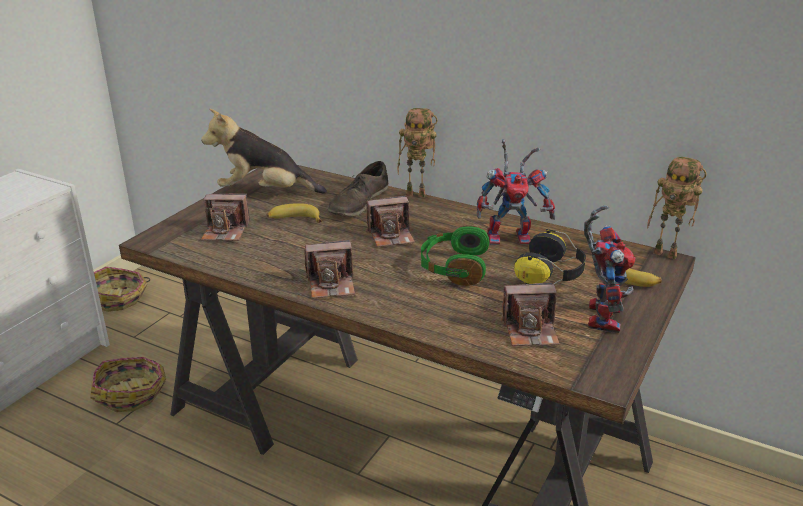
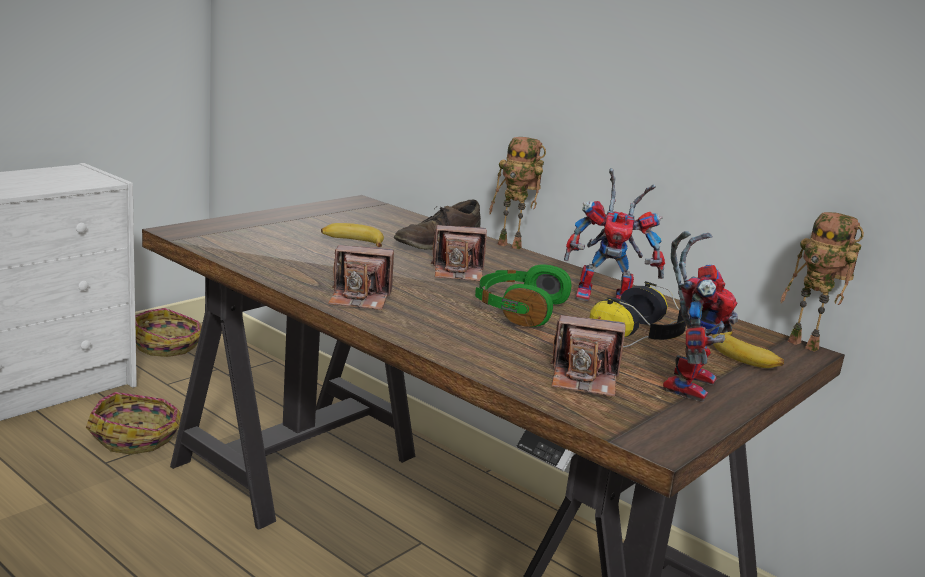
camera: 10 degrees right, 10 degrees down
plush toy [201,108,327,194] -> none
camera [201,193,250,241] -> none

